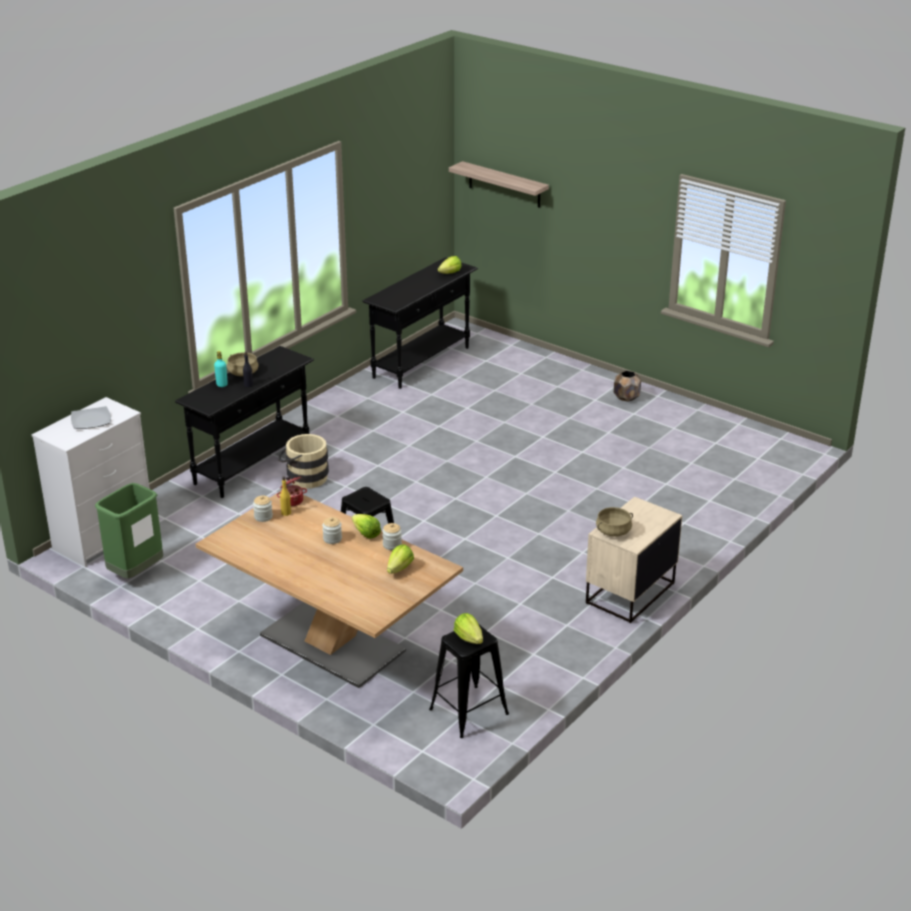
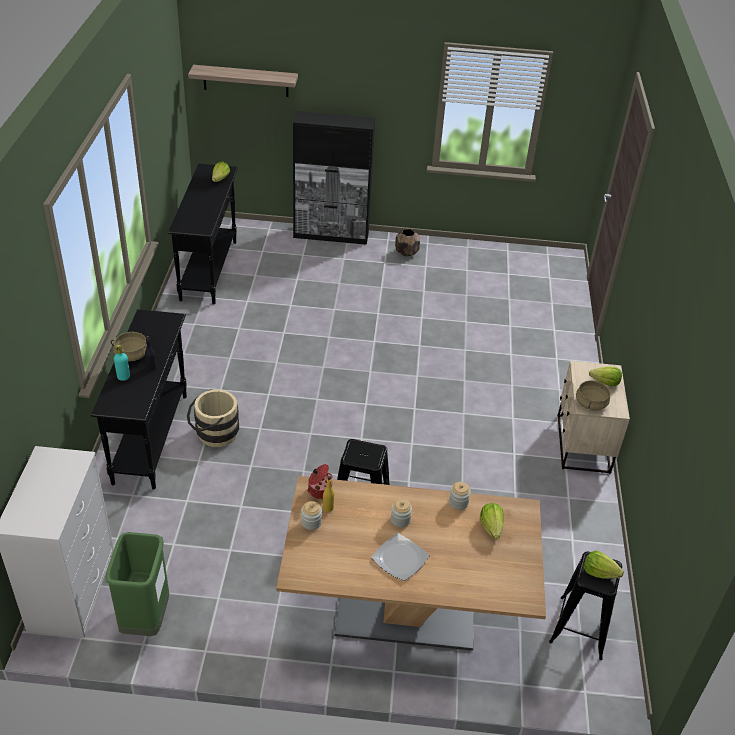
camera: 35 degrees left, 10 degrees up
plate [71,406,111,429] -> plate moved to [371,533,430,581]
lettuce [352,514,381,539] -> lettuce moved to [589,367,622,386]
none -> black cabinet [293,111,375,245]

